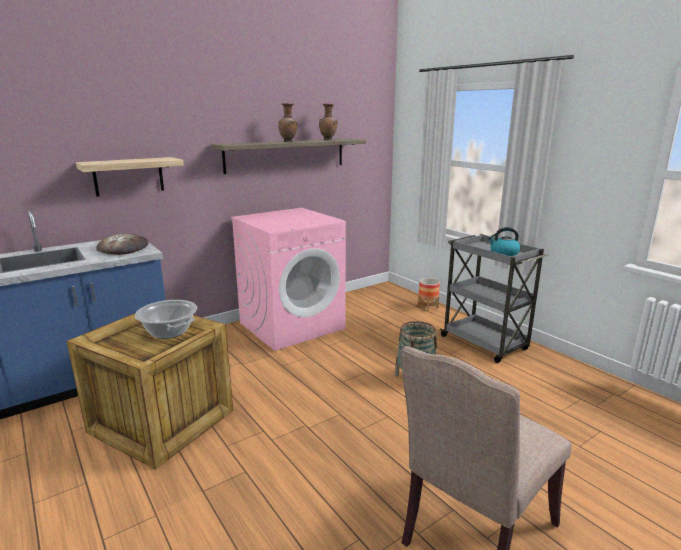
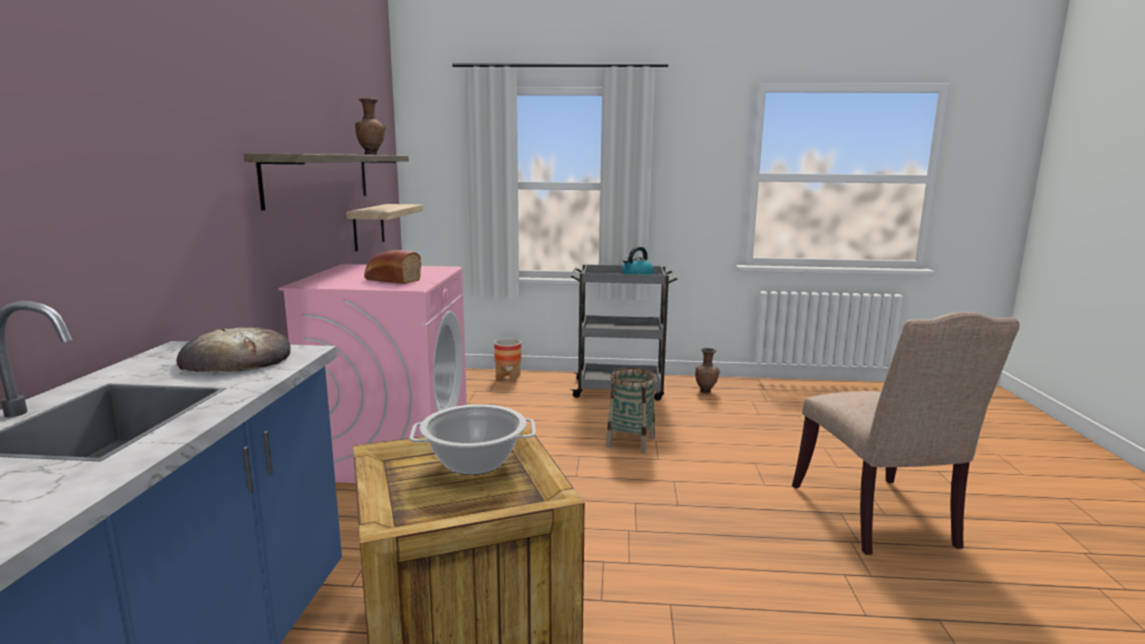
camera: 50 degrees left, 5 degrees down
shelf [76,157,184,197] -> shelf moved to [346,204,423,251]
brown vase [278,103,298,142] -> brown vase moved to [695,348,720,393]
none -> bread [364,250,421,284]

